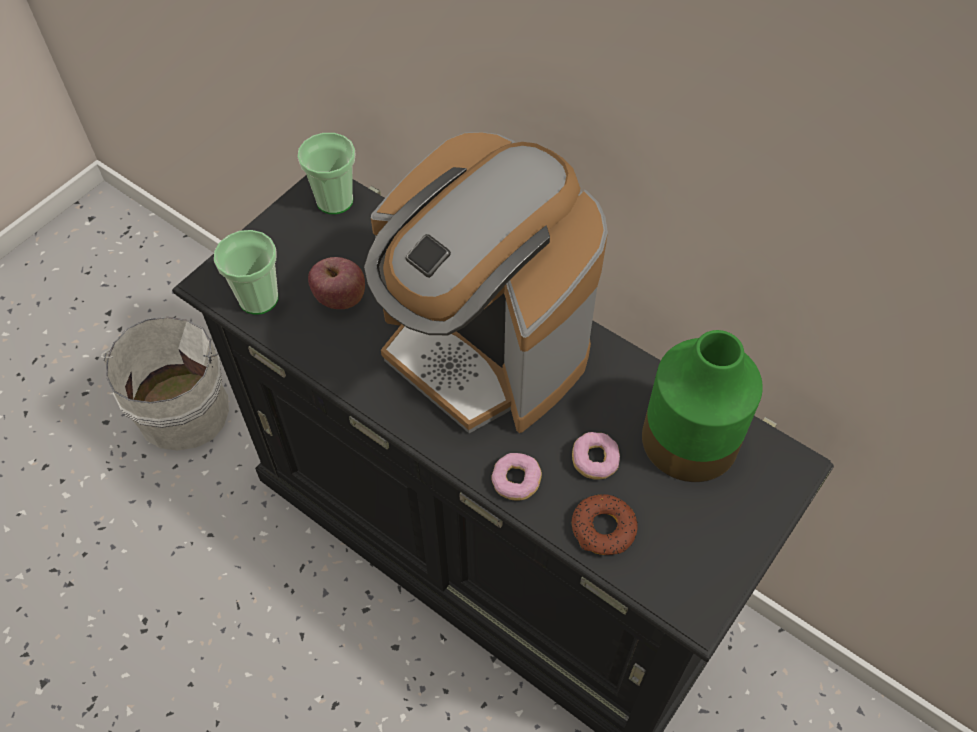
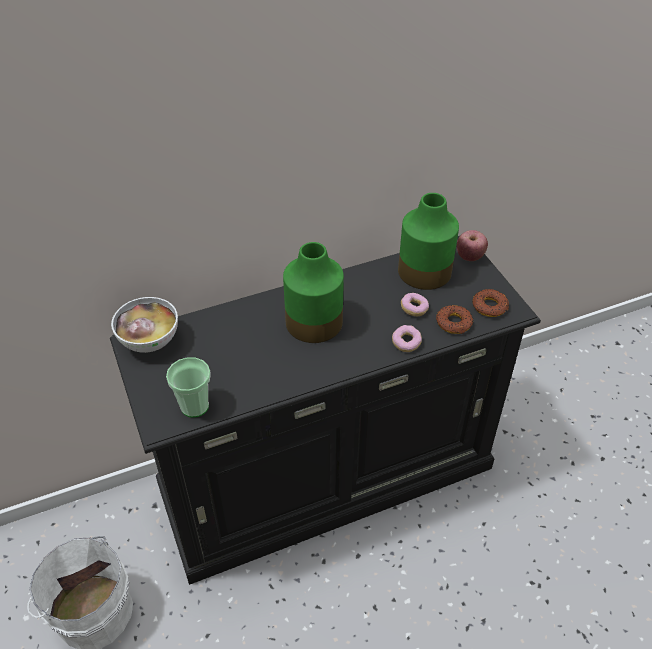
camera: 60 degrees left, 10 degrees down
cup [297,133,355,214] -> bowl [111,297,178,353]
apple [308,257,365,309] -> apple moved to [457,230,488,261]
coffee machine [364,132,608,433] -> green vase [283,242,344,343]
none -> donut [472,289,509,317]

